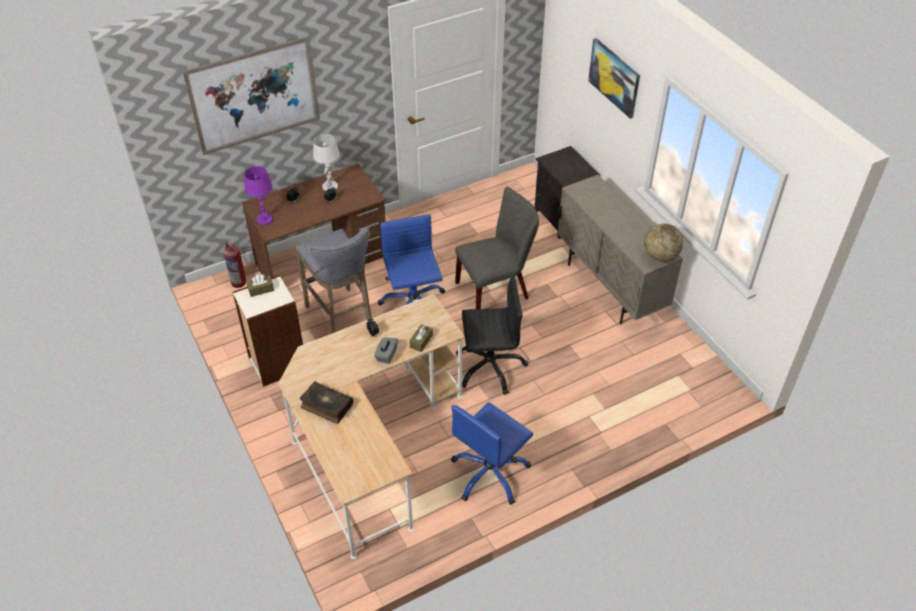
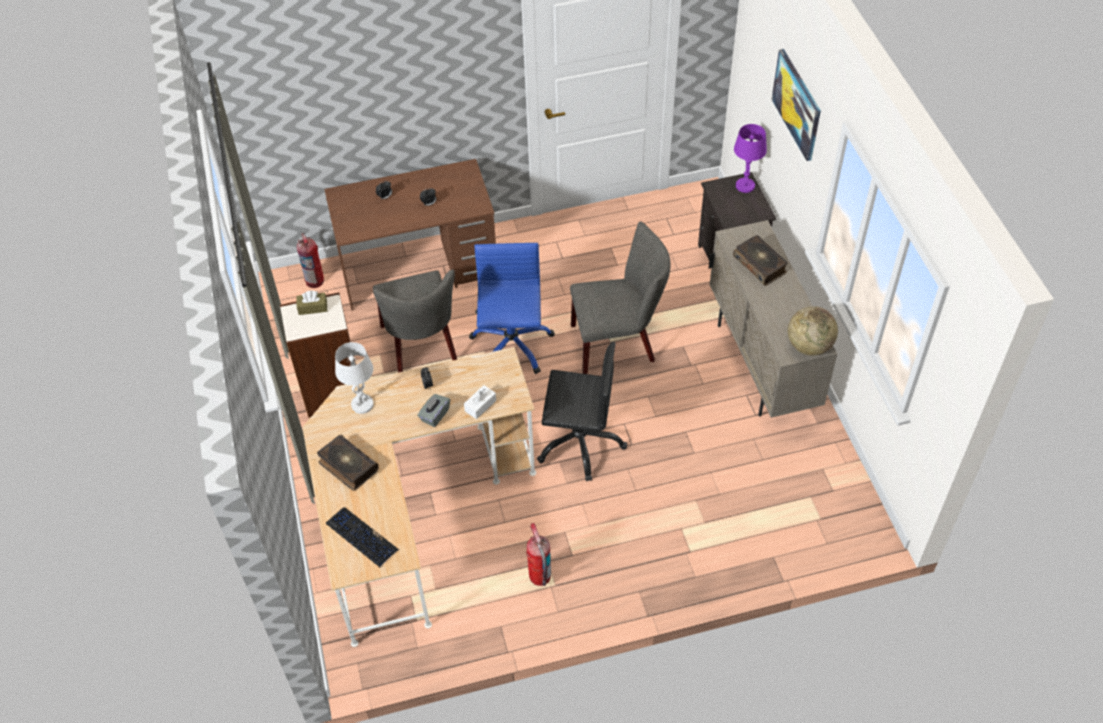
camera: 15 degrees right, 5 degrees up
picture [182,36,320,155] -> none
purple table lamp [244,166,273,225] -> purple table lamp moved to [734,124,767,193]
grey stool [295,226,372,333] -> grey chair [373,269,457,373]
white table lamp [313,134,340,191] -> white table lamp moved to [335,342,374,414]
brown tissue box [409,324,433,352] -> white tissue box [464,385,496,419]
blue office chair [451,402,533,505] -> fire extinguisher [526,523,551,586]
none -> keyboard [326,507,399,568]
none -> book [733,235,788,286]

